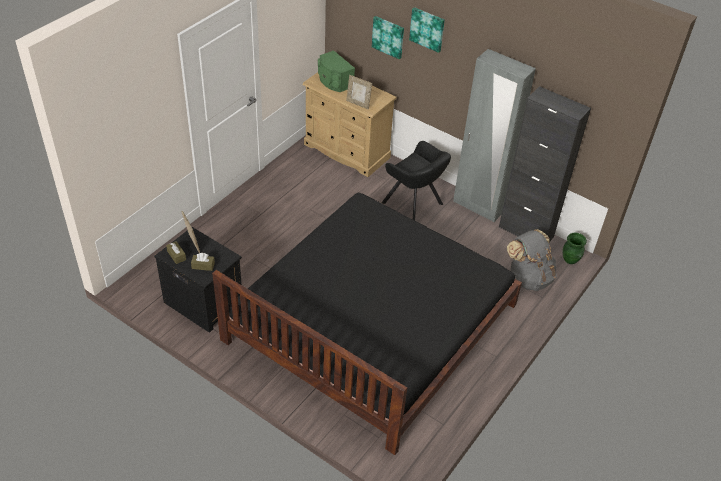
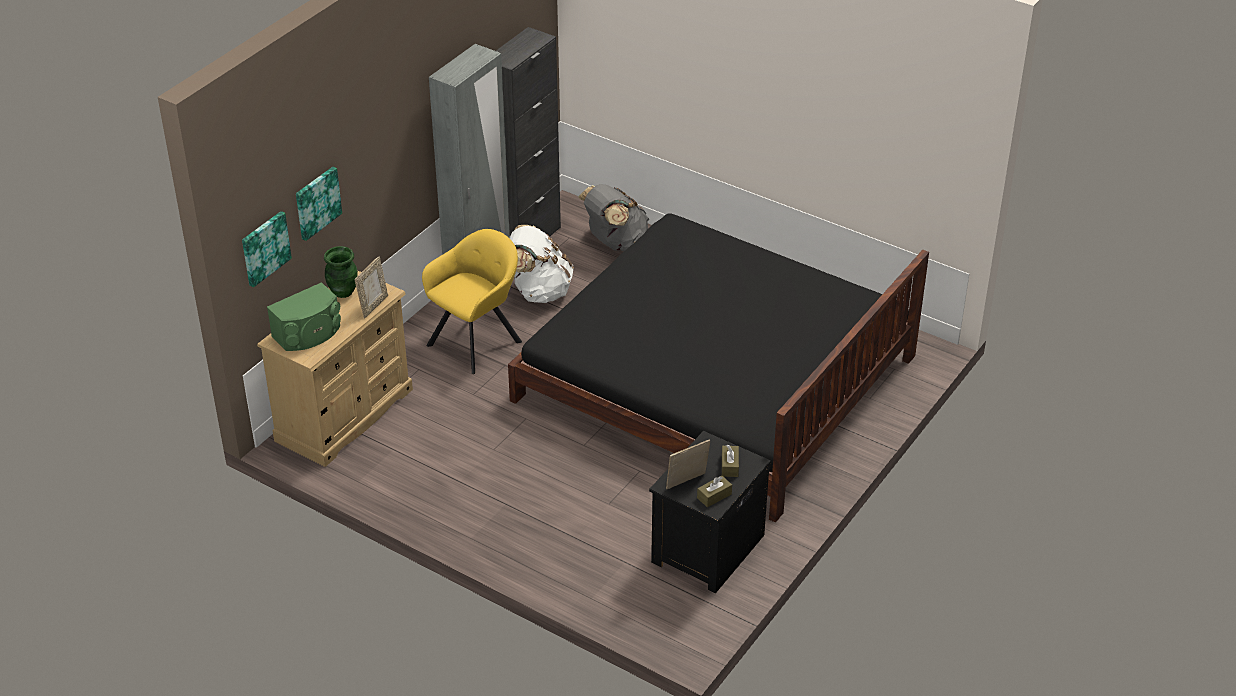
camera: 90 degrees left, 5 degrees down
black armchair [382,141,451,220] -> yellow armchair [422,229,522,374]
picture [409,7,445,53] -> picture moved to [242,211,292,287]
green vase [563,233,587,264] -> green vase moved to [324,246,358,298]
none -> white backpack [509,225,574,303]

